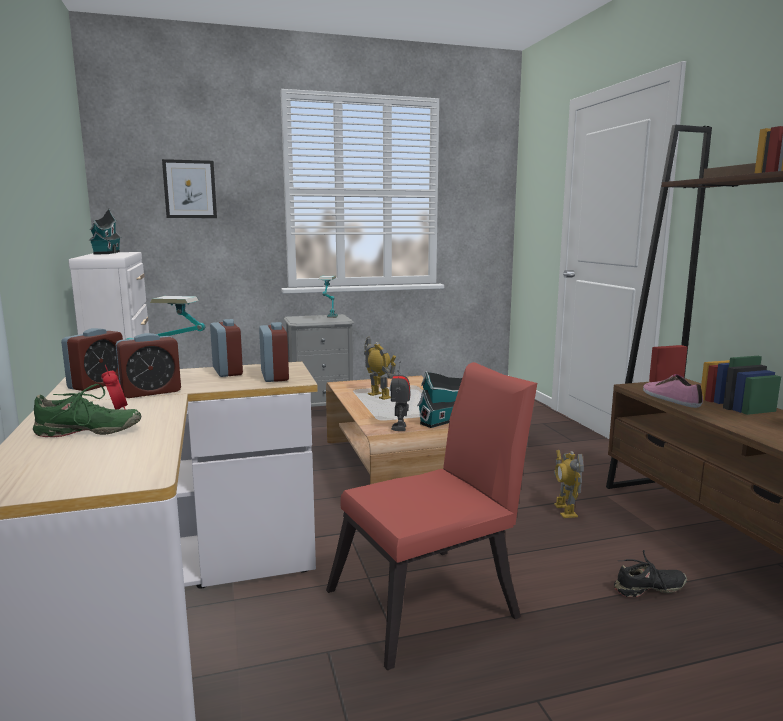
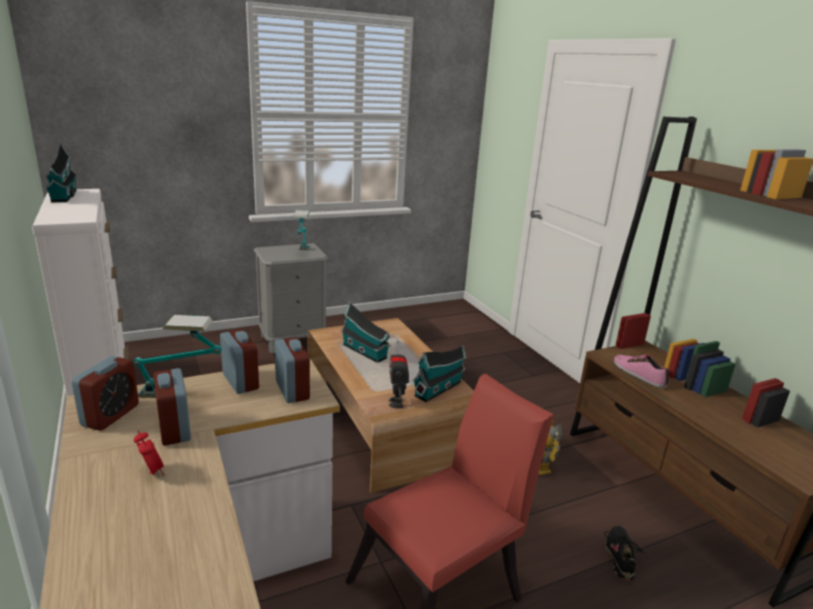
camera: 10 degrees left, 10 degrees up
green shoe [33,384,141,437] -> none
alarm clock [116,333,181,398] -> alarm clock turned 105 degrees clockwise [153,368,191,446]
picture [162,159,217,218] -> none
toy robot [364,337,396,400] -> toy house [341,302,390,363]
black shoe [614,550,687,597] -> black shoe turned 60 degrees counterclockwise [604,526,649,581]

